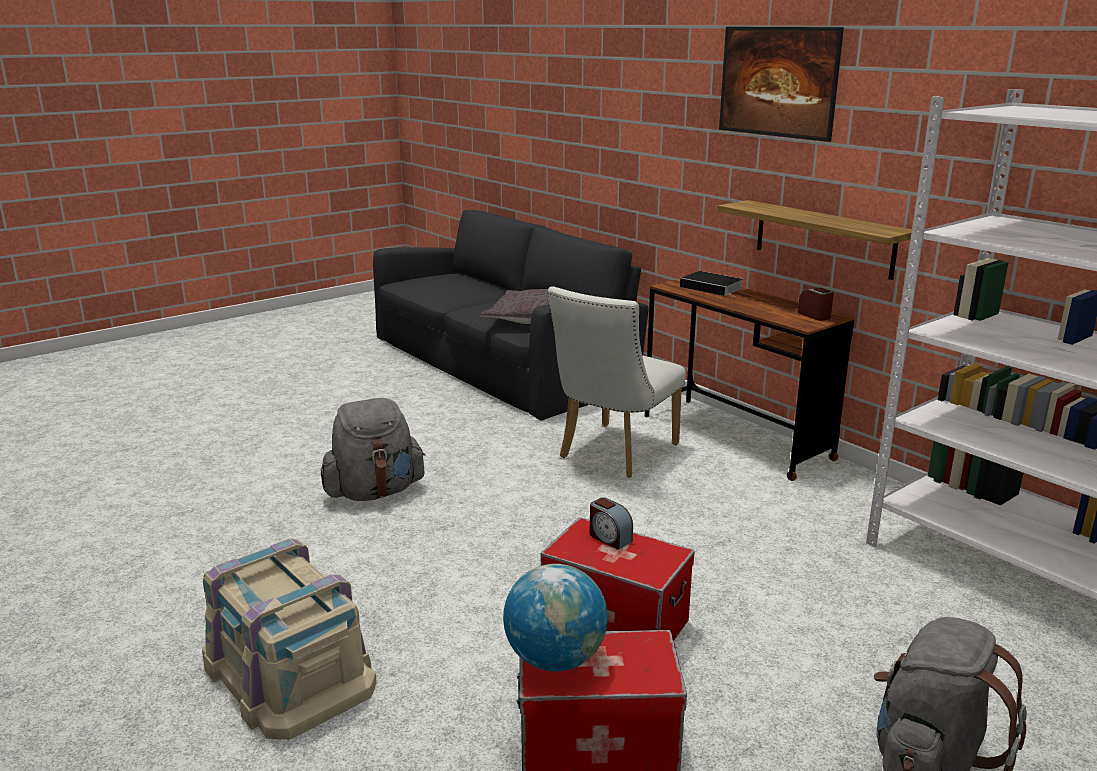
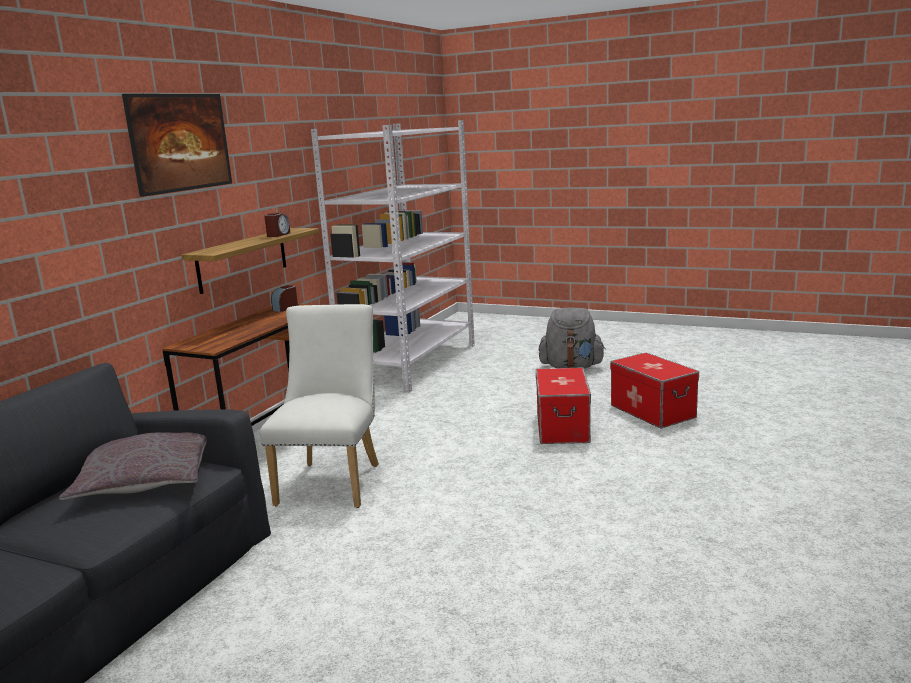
camera: 115 degrees left, 5 degrees down
beige storage box [202,539,377,740] -> none
grey backpack [321,398,426,501] -> none
globe [503,564,608,672] -> none
white chair [548,286,686,478] -> white chair turned 90 degrees counterclockwise [260,304,379,508]
alarm clock [590,497,633,550] -> alarm clock moved to [264,213,290,237]
book [680,271,743,297] -> none

